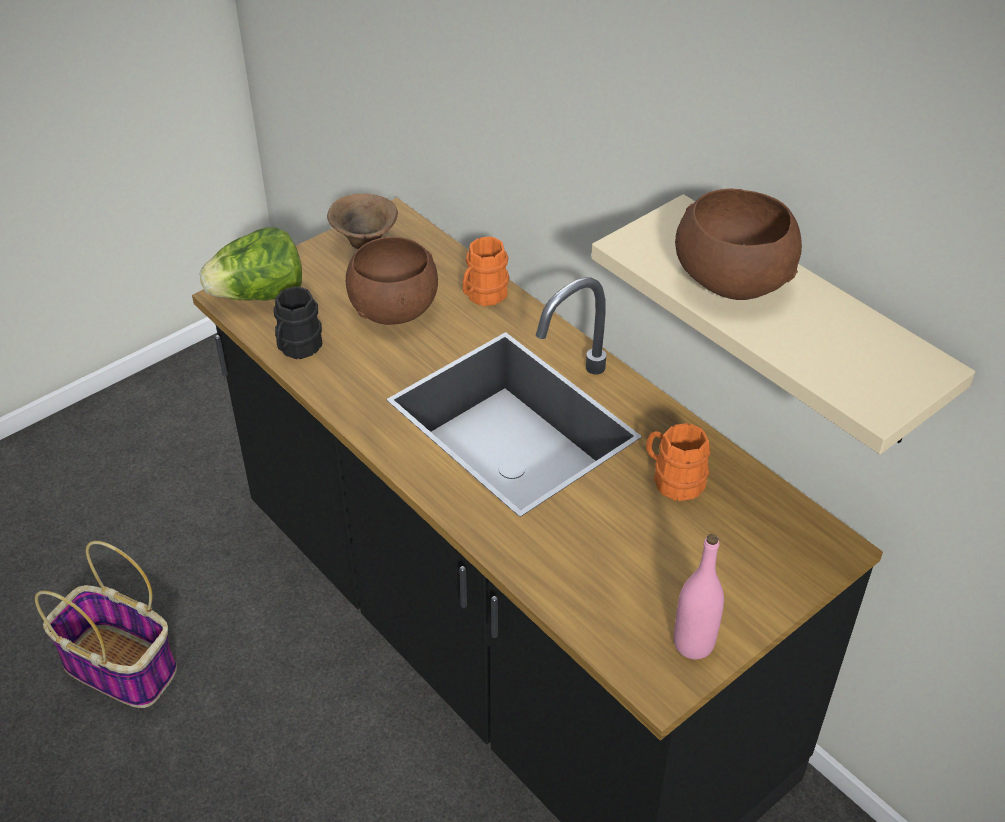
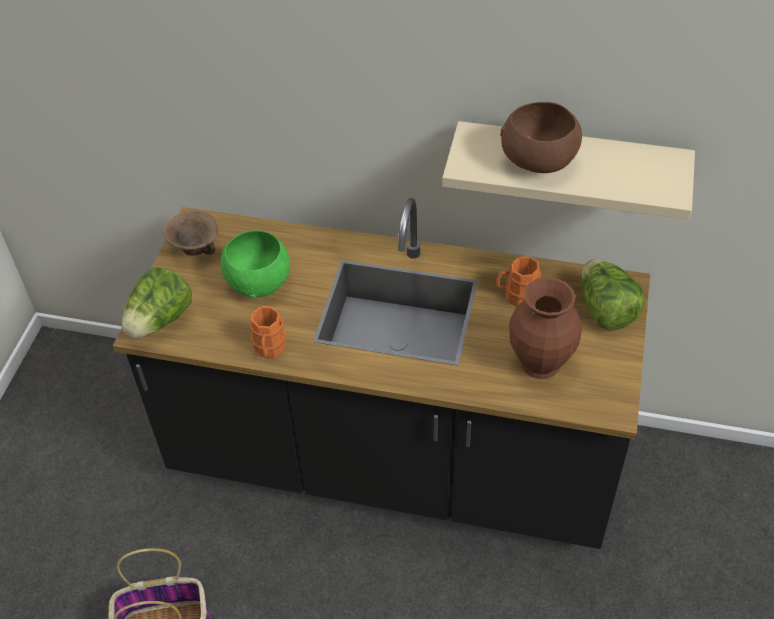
camera: 35 degrees left, 5 degrees up
black mug [274,286,322,359] -> none
brown bowl [346,237,438,325] -> green bowl [221,230,290,298]
orange mug [462,236,509,306] -> orange mug moved to [250,306,286,359]
pink bottle [674,534,724,659] -> none
none -> brown vase [509,277,582,379]
none -> lettuce [582,259,645,330]

